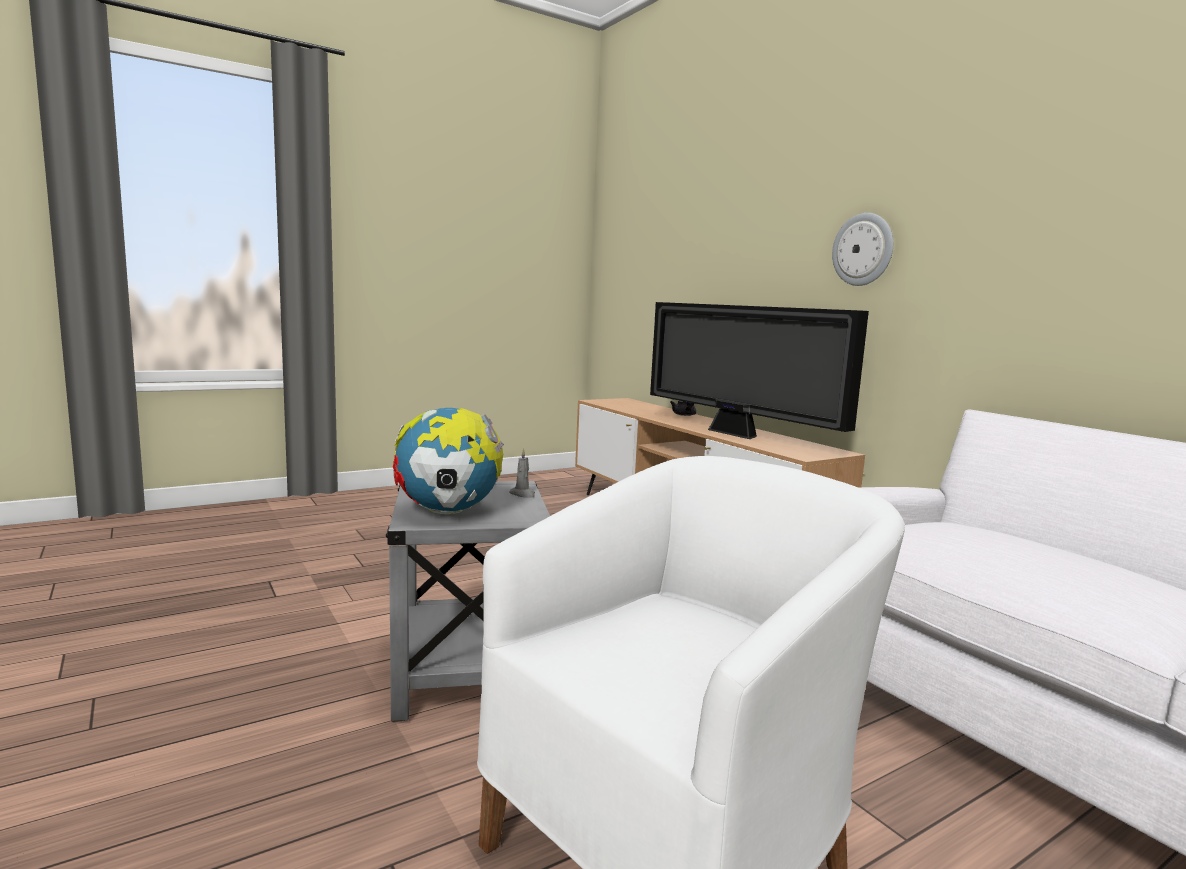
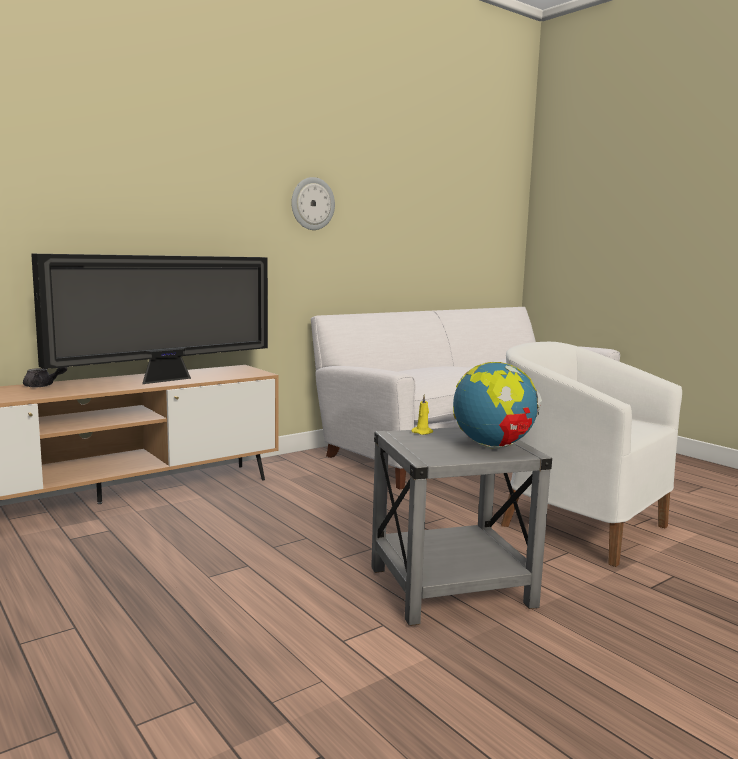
camera: 95 degrees left, 0 degrees up
grey candle [509,448,535,498] -> yellow candle [412,394,433,435]
wall clock [832,213,893,286] -> wall clock moved to [291,177,335,230]

